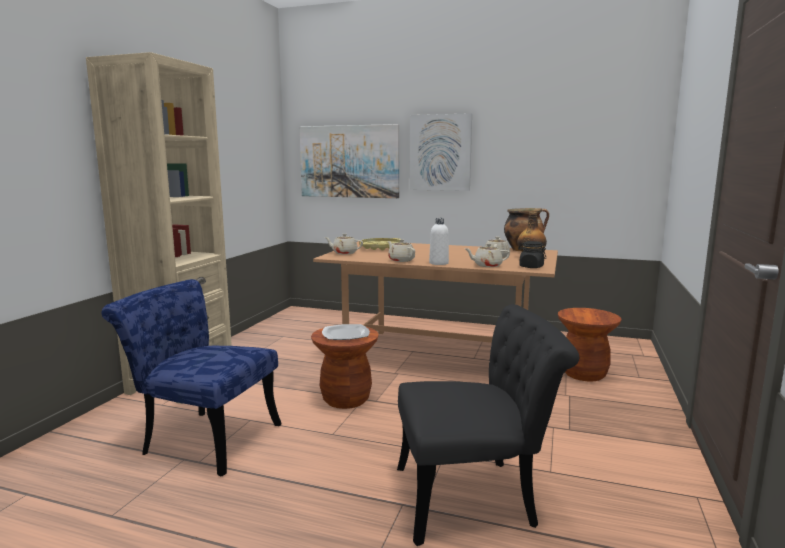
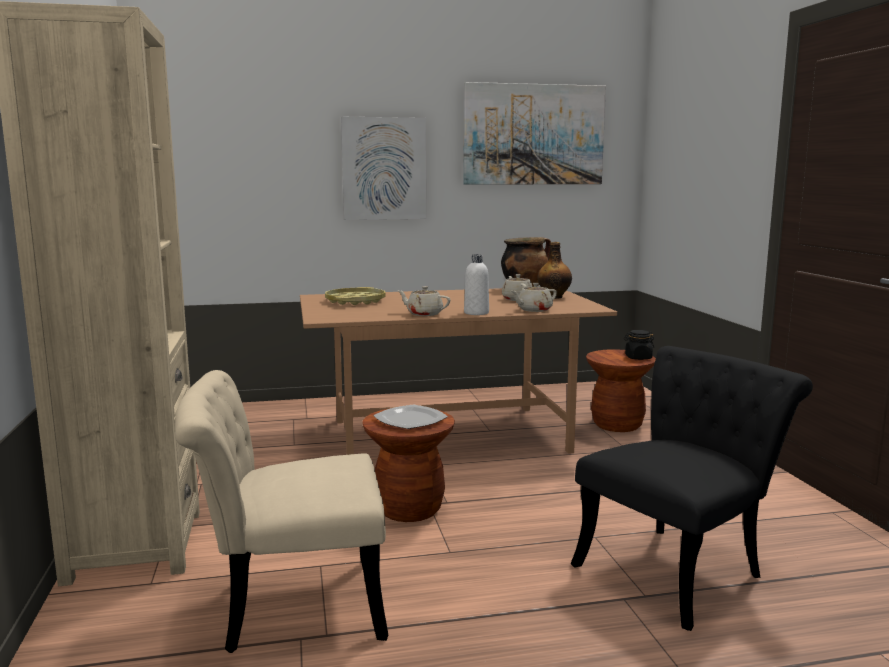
camera: 30 degrees left, 0 degrees up
blue chair [102,279,282,477] -> beige chair [175,370,388,653]
picture [299,124,399,198] -> picture moved to [463,82,606,185]
beige teapot [325,234,363,254] -> none
black jar [518,241,546,268] -> black jar moved to [624,330,654,360]

